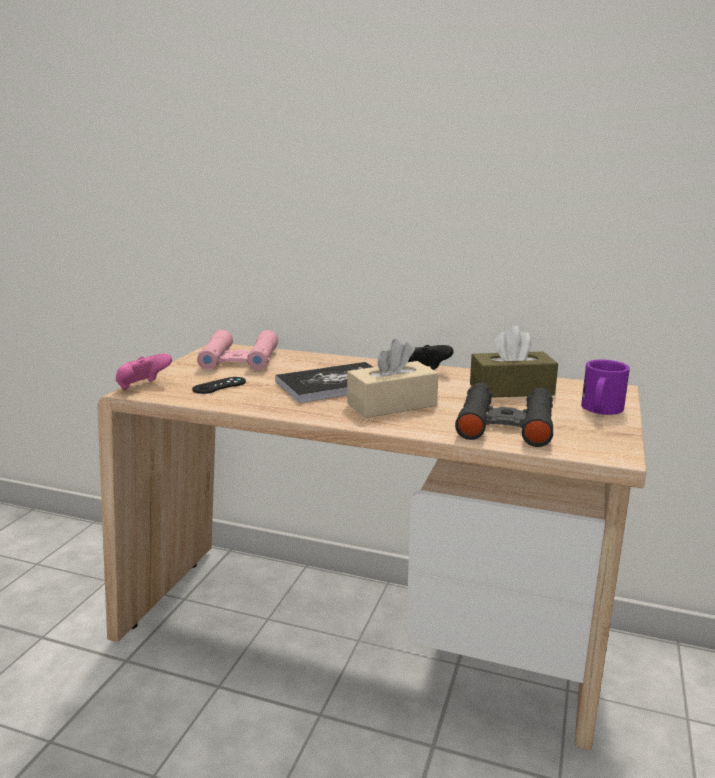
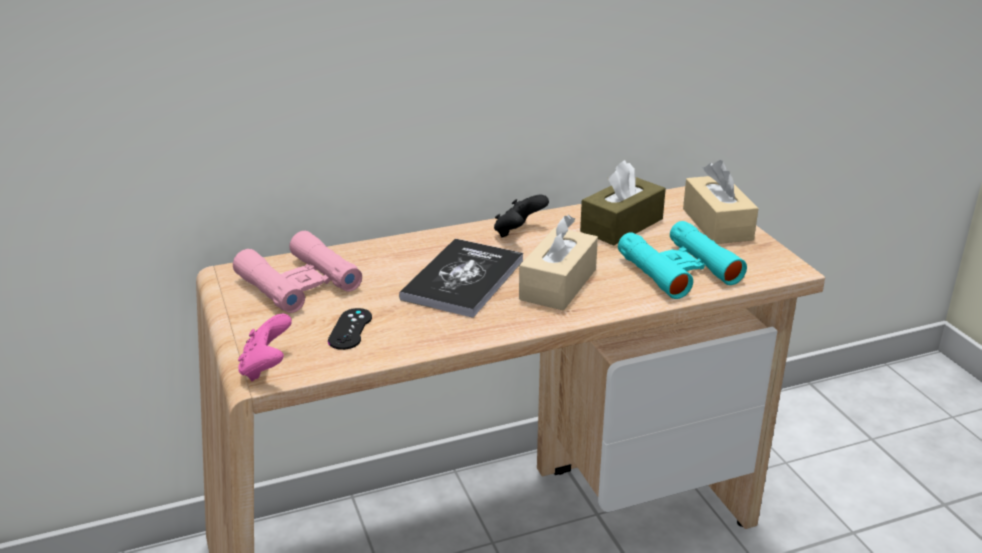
camera: 40 degrees left, 10 degrees up
black binoculars [455,383,553,447] -> turquoise binoculars [618,221,747,299]
purple mug [581,359,630,415] -> beige tissue box [683,160,759,244]

